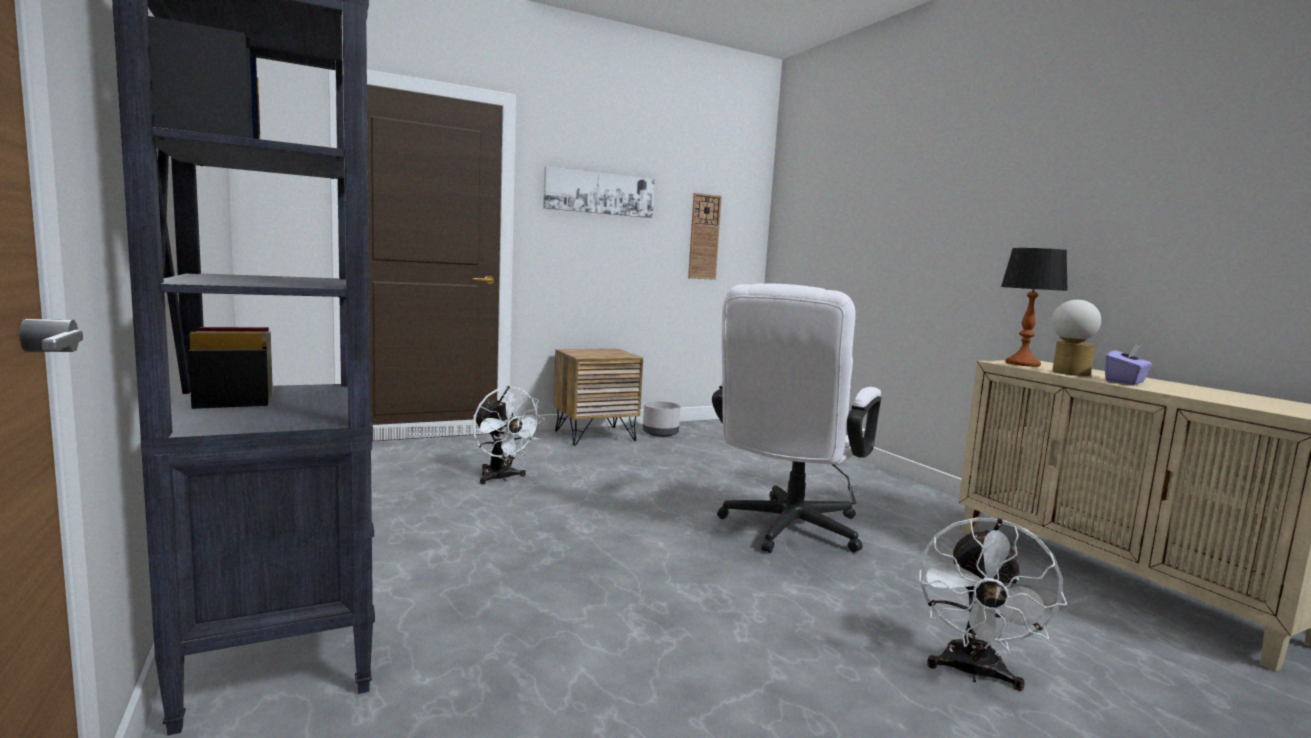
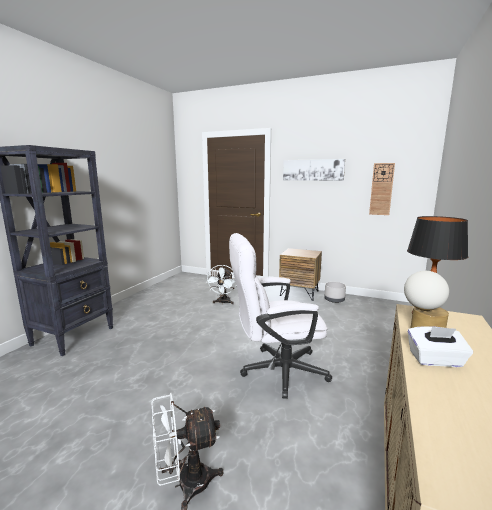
camera: 50 degrees right, 5 degrees up
purple tissue box [1105,344,1152,385] -> white tissue box [408,326,473,367]

